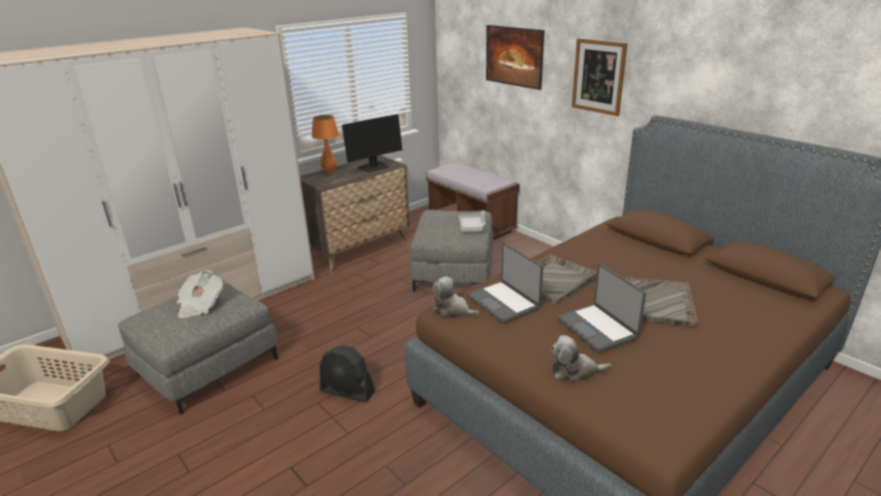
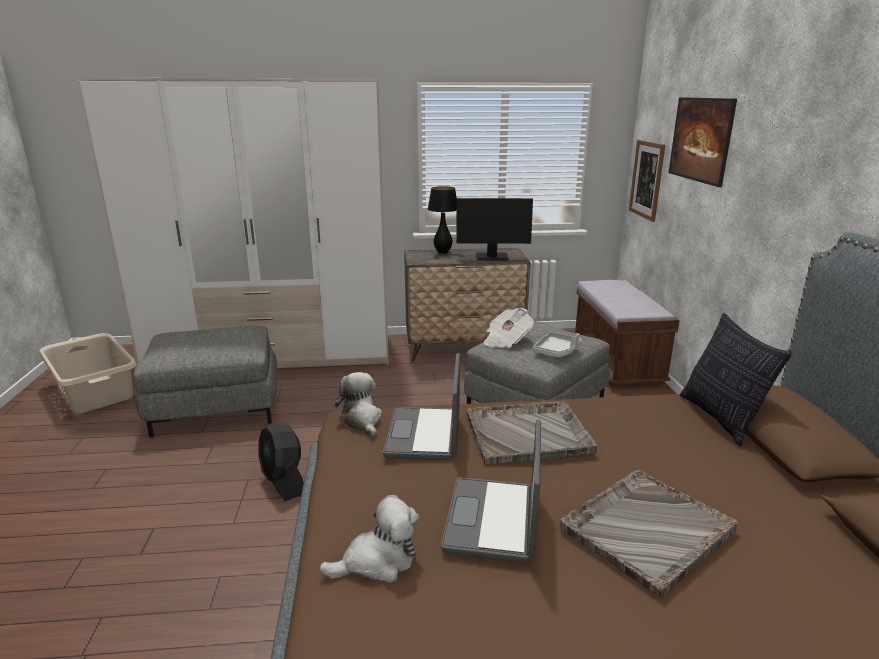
camera: 35 degrees right, 5 degrees down
newspaper [177,270,223,318] -> newspaper moved to [483,308,534,348]
orange table lamp [312,115,339,174] -> black table lamp [428,186,457,254]
plush toy [550,335,612,383] -> plush toy turned 120 degrees clockwise [319,495,419,582]
picture [572,38,627,116] -> picture moved to [629,140,665,222]
none -> pillow [680,313,792,446]

